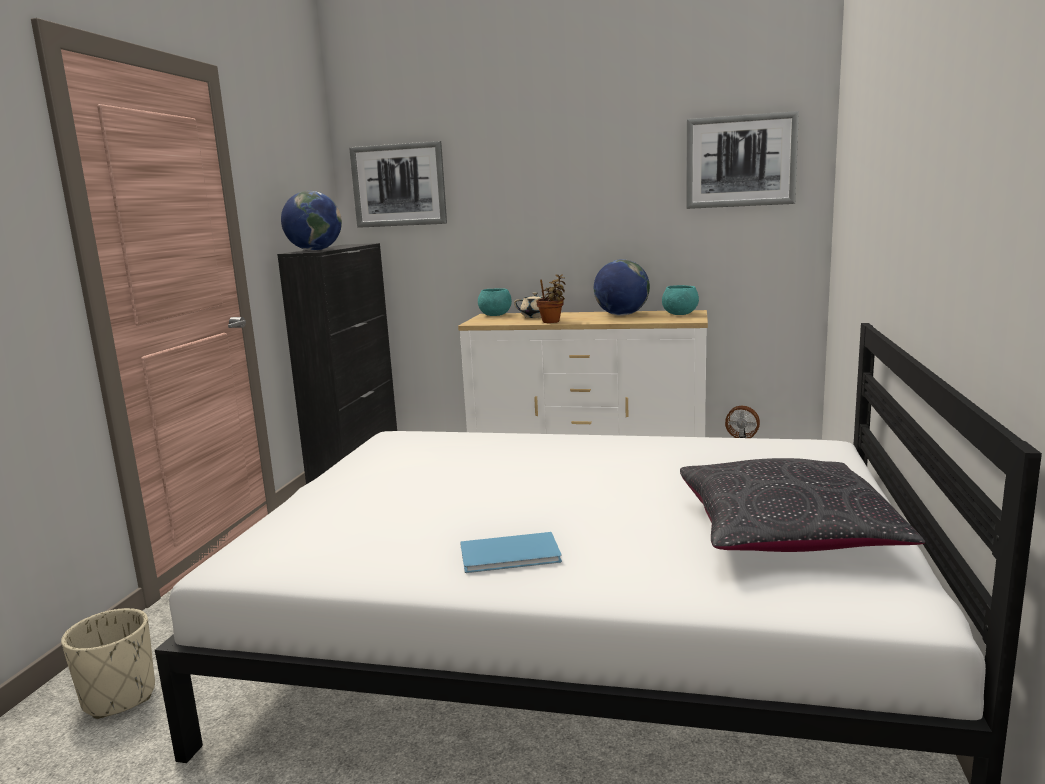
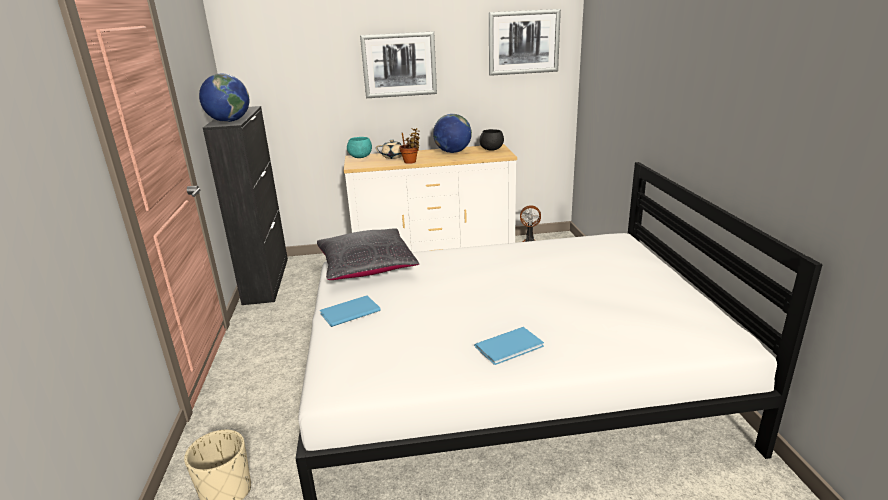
camera: 20 degrees left, 10 degrees up
picture [349,141,447,228] -> picture moved to [360,32,437,98]
turquoise bowl [662,285,699,315] -> black bowl [480,129,504,150]
black pillow [680,458,925,552] -> black pillow moved to [317,228,419,280]
none -> blue book [320,295,381,327]

